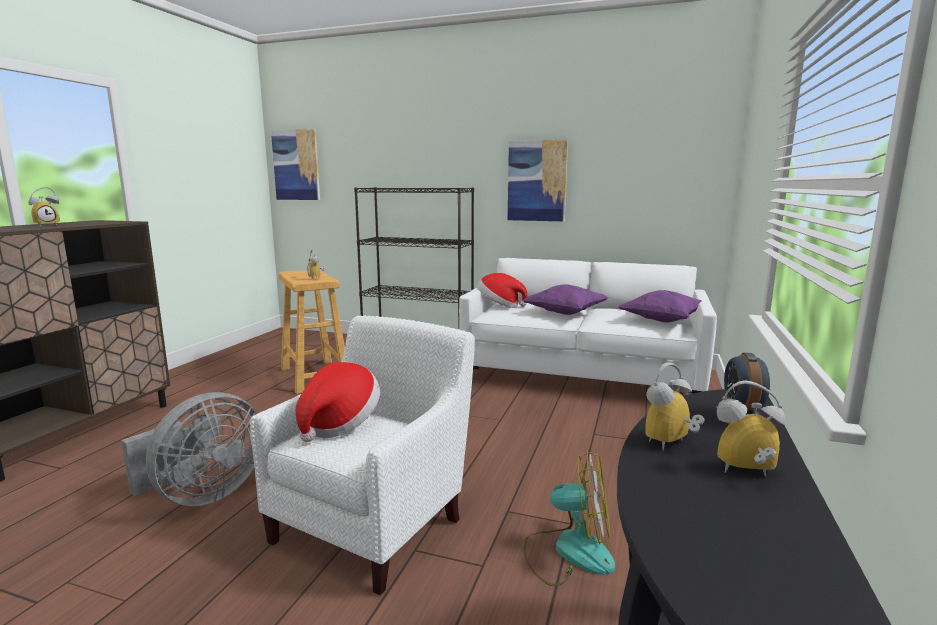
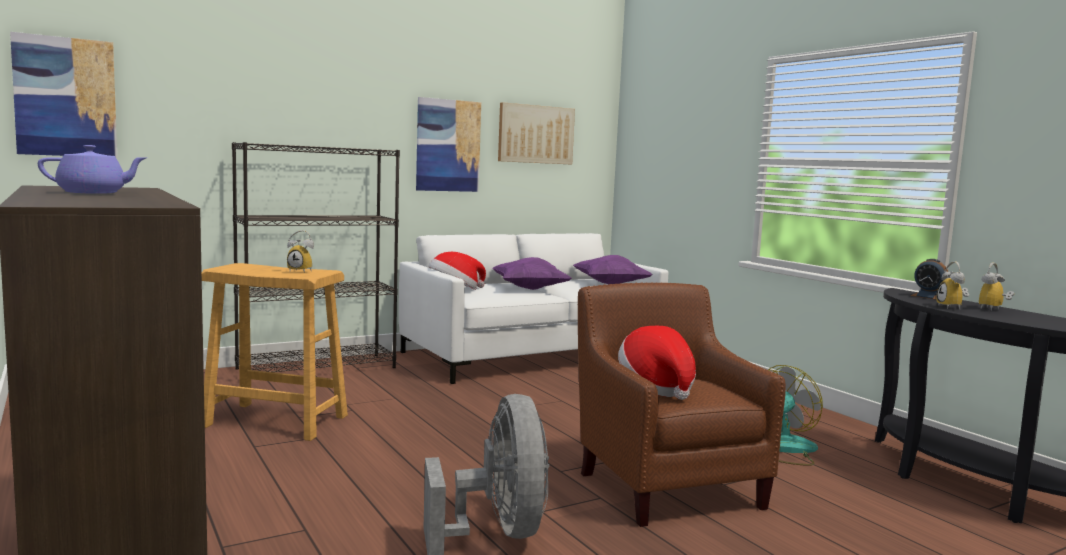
camera: 50 degrees left, 5 degrees down
alarm clock [28,187,60,226] -> purple teapot [38,145,146,194]
white armchair [250,315,475,595] -> brown armchair [578,282,786,527]
none -> picture [498,102,575,165]

